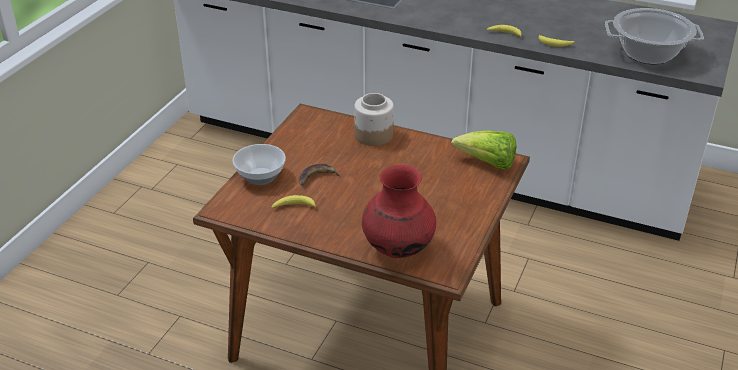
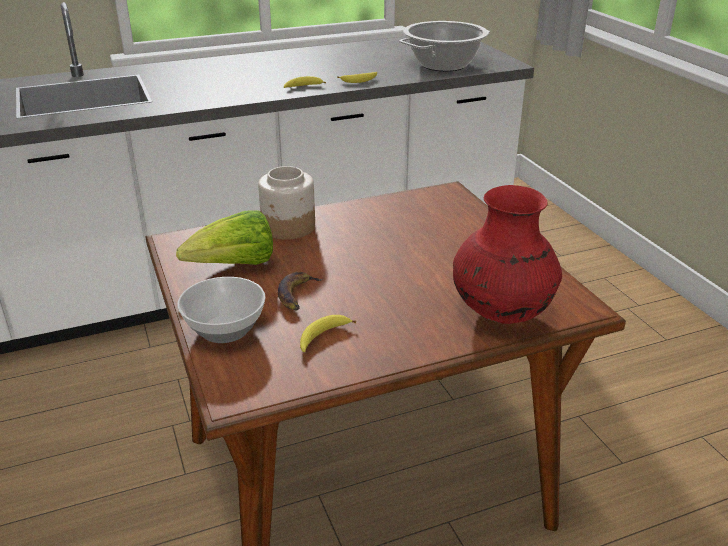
camera: 45 degrees left, 5 degrees down
lettuce [451,131,516,170] -> lettuce moved to [176,210,273,265]

